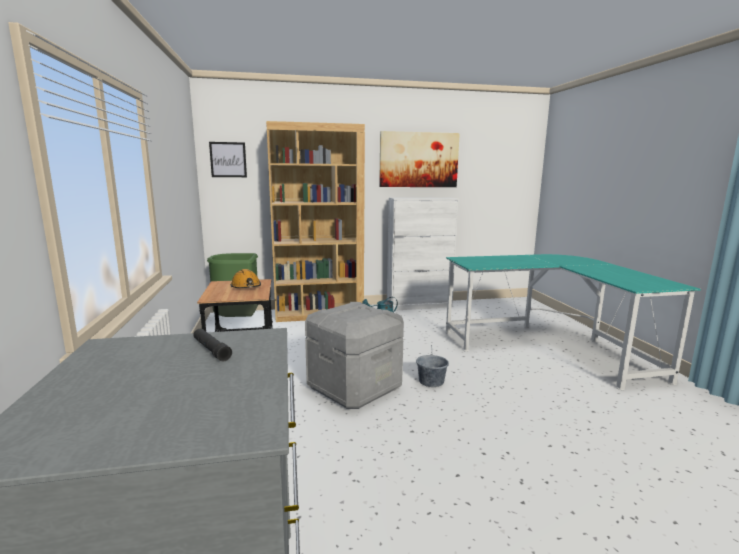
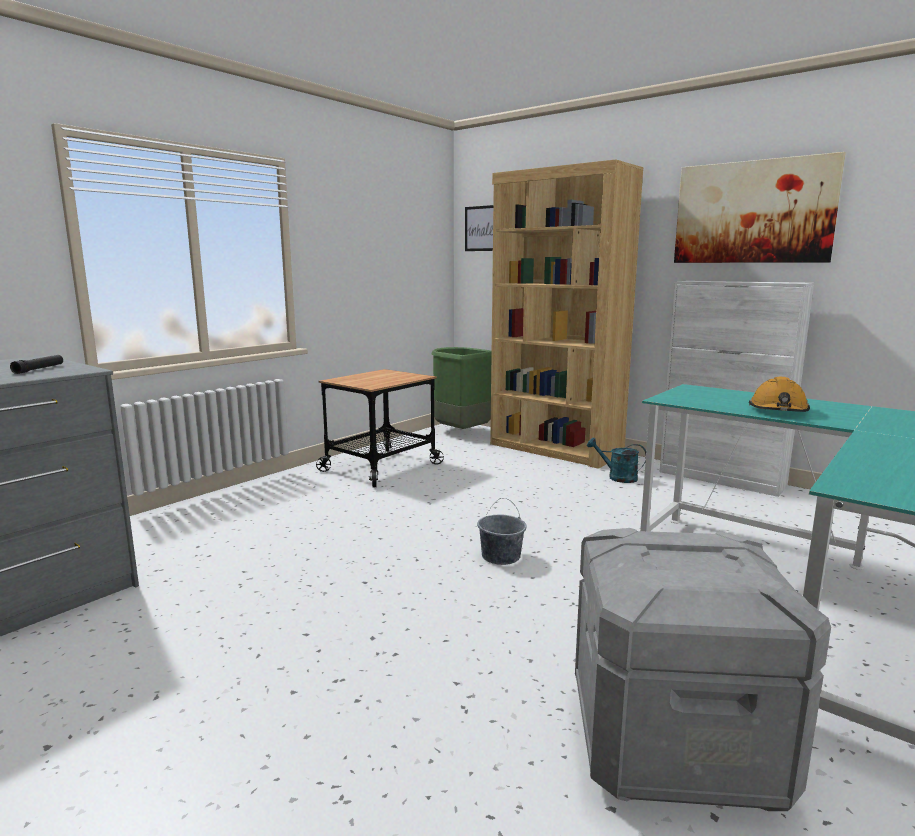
camera: 50 degrees right, 0 degrees up
orange hard hat [230,269,261,288] -> orange hard hat moved to [749,377,810,412]
grey storage box [305,302,404,409] -> grey storage box moved to [575,528,831,811]

